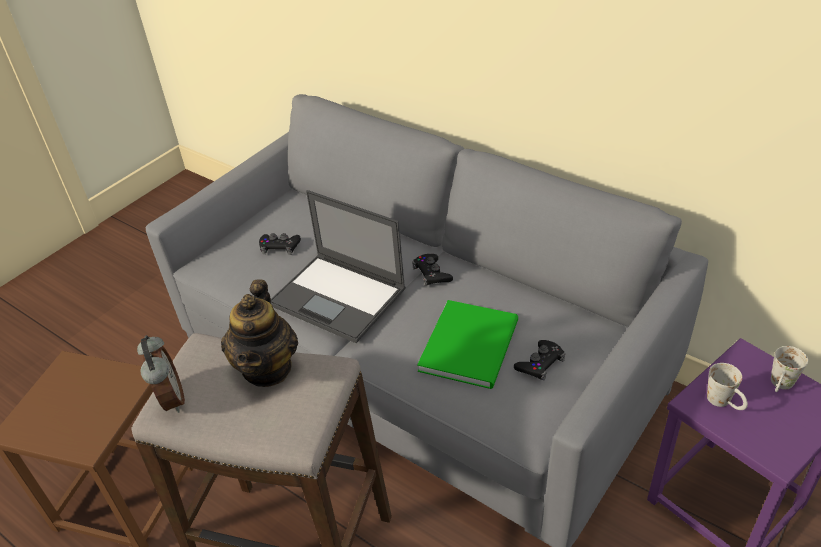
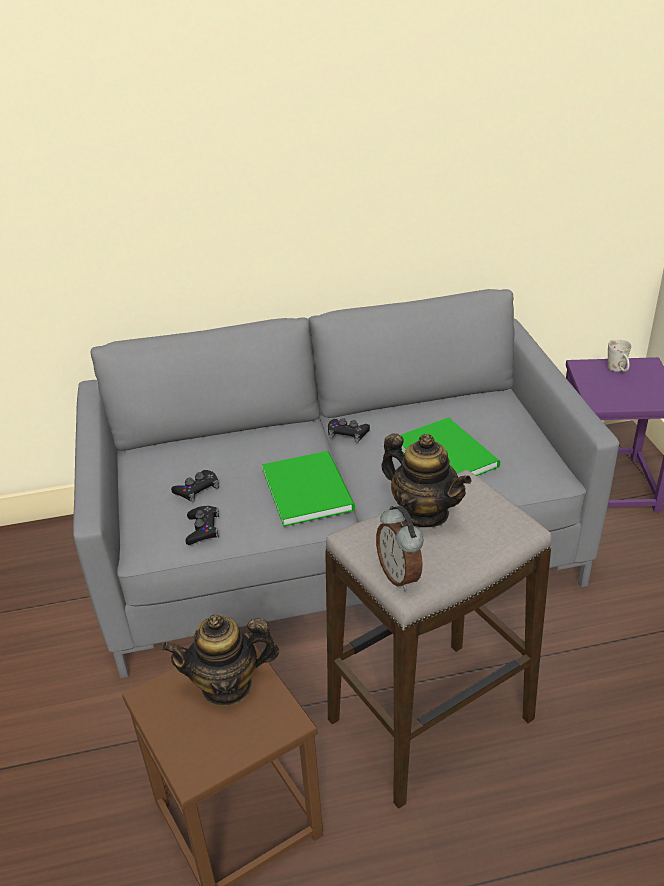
camera: 50 degrees left, 5 degrees down
alarm clock [137,335,185,413] -> alarm clock turned 135 degrees counterclockwise [376,506,423,591]
laptop [271,190,406,343] -> green book [262,451,355,527]
black game controller [514,340,565,381] -> black game controller moved to [185,506,219,545]
white mug [707,363,748,410] -> none
none -> teapot [162,614,279,706]

